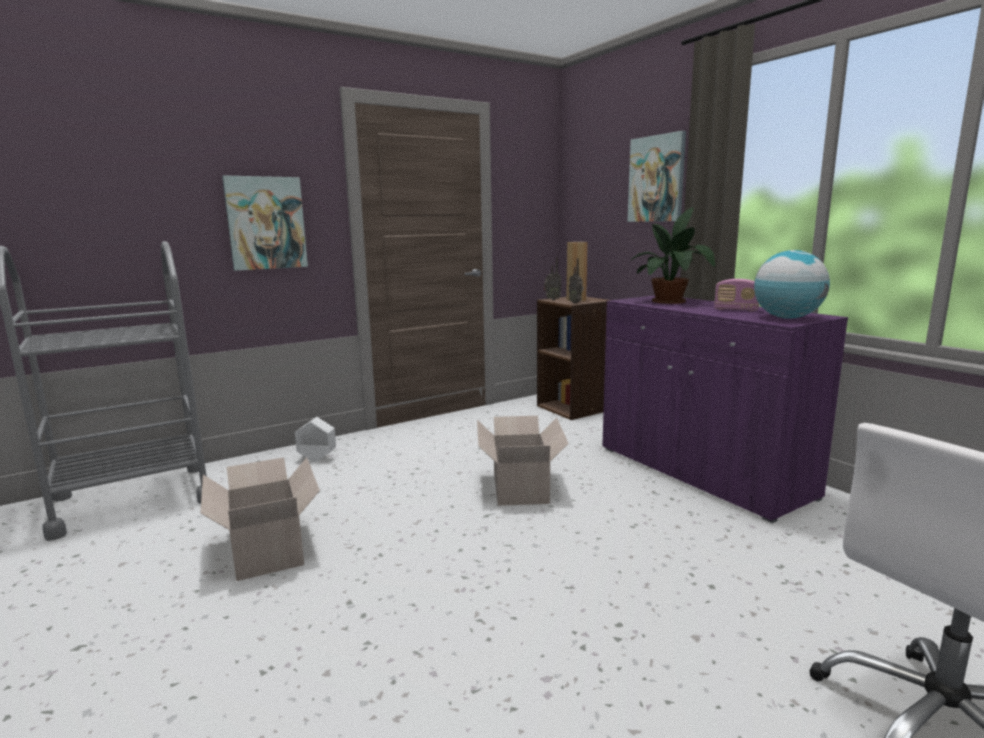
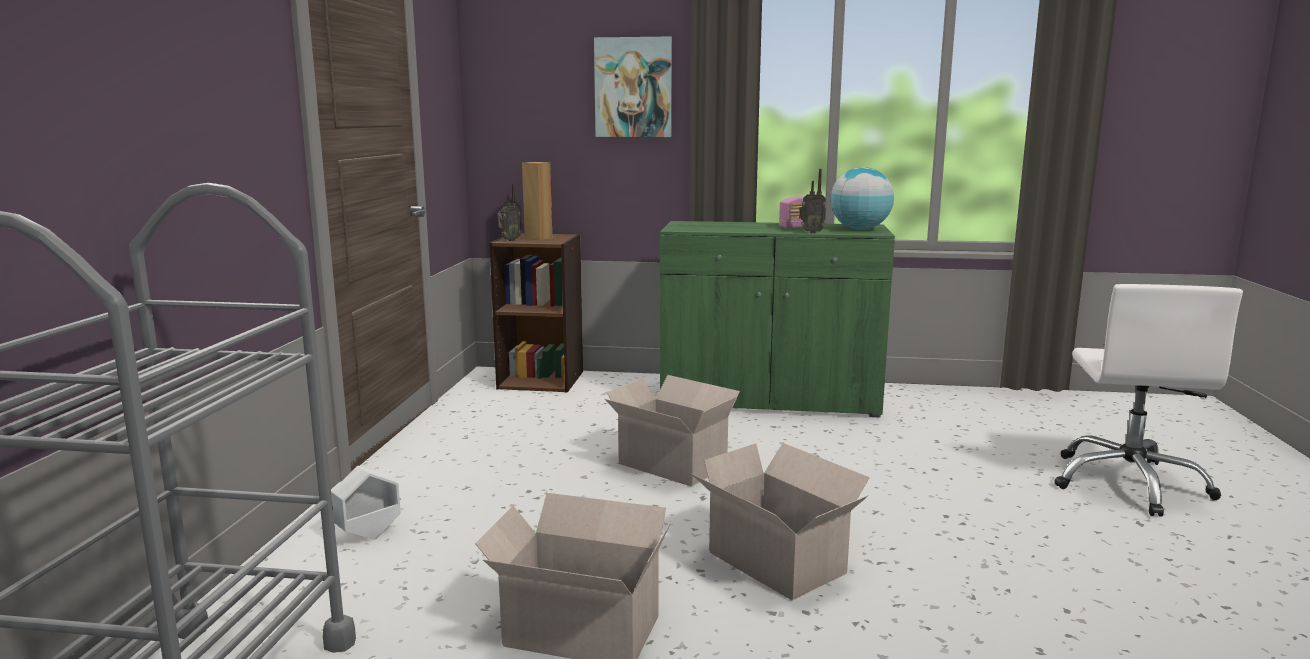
camera: 50 degrees left, 0 degrees up
picture [222,175,308,271] -> none
radio [568,258,584,304] -> radio moved to [799,169,826,234]
purple cabinet [602,295,848,523] -> green cabinet [660,221,895,417]
potted plant [627,207,716,304] -> none
none -> cardboard box [691,443,870,600]

